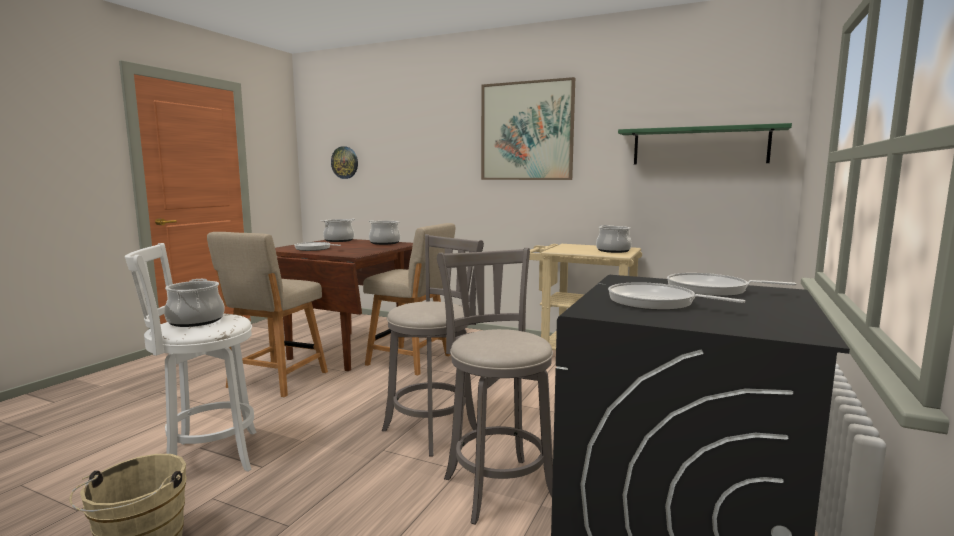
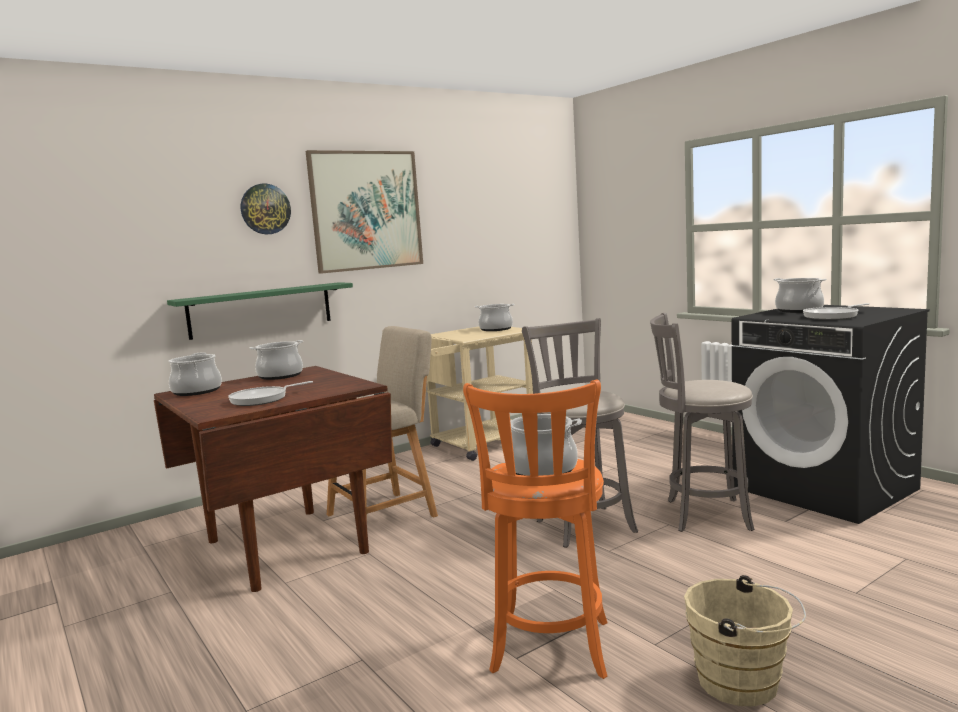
camera: 60 degrees left, 0 degrees up
white stool [125,243,256,472] -> orange stool [463,379,608,679]
beige chair [207,232,328,397] -> none
wall clock [331,146,358,179] -> wall clock moved to [241,184,291,235]
green shelf [618,123,792,164] -> green shelf moved to [167,282,353,340]
frying pan [667,273,797,297] -> cooking pot [774,278,827,313]

